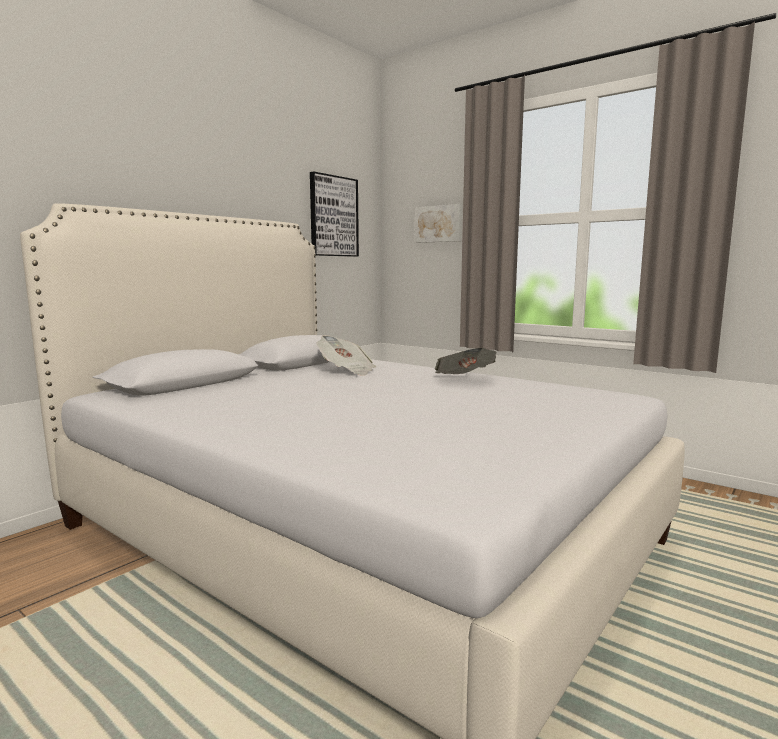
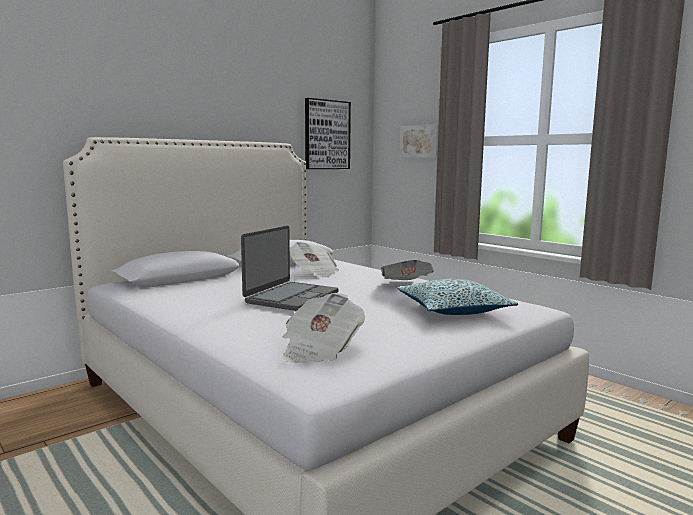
camera: 10 degrees right, 0 degrees up
none -> laptop [241,226,339,311]
none -> newspaper [282,293,365,363]
none -> pillow [397,279,518,315]

